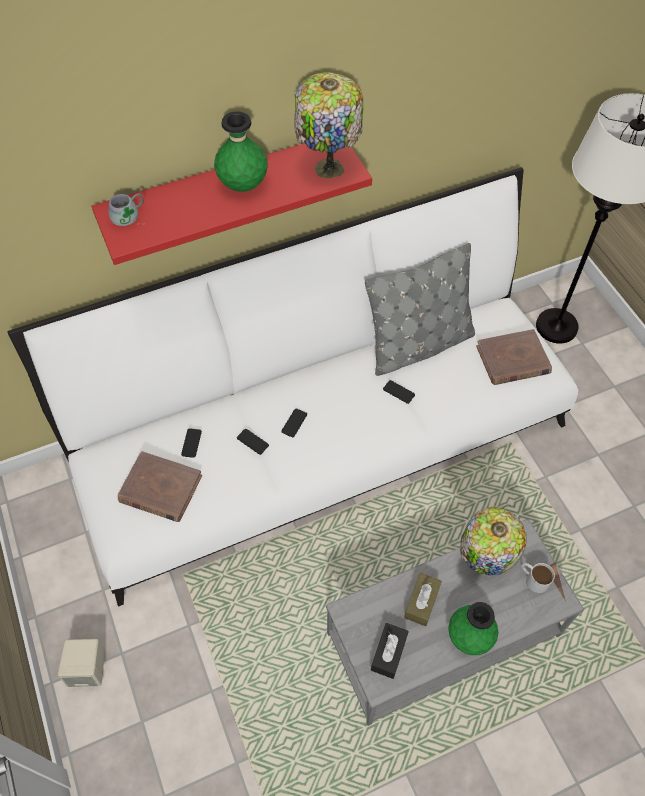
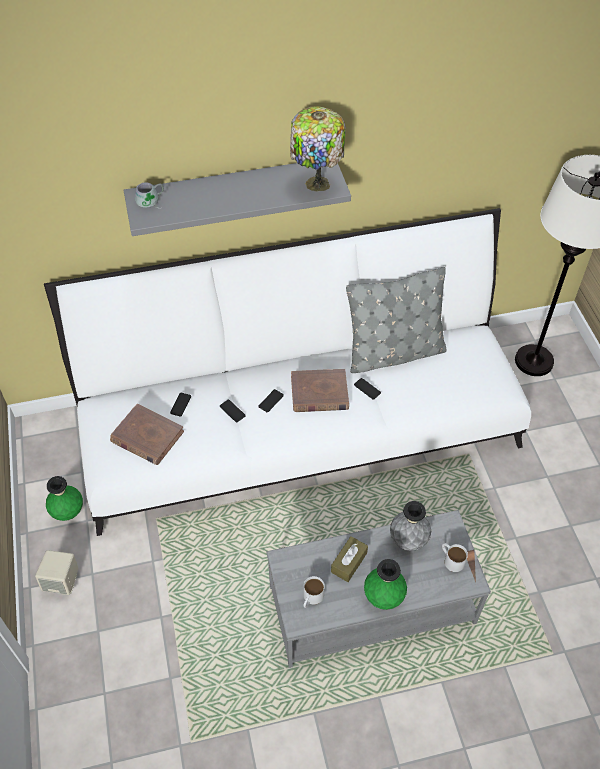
camera: 10 degrees right, 5 degrees down
red shelf [91,139,372,265] -> grey shelf [124,163,351,236]
green vase [214,111,268,192] -> green vase moved to [46,476,83,521]
black tissue box [371,623,409,679] -> white mug [304,576,325,608]
table lamp [460,507,527,576] -> grey vase [390,501,431,551]
brown book [476,329,552,385] -> brown book moved to [291,369,349,412]

